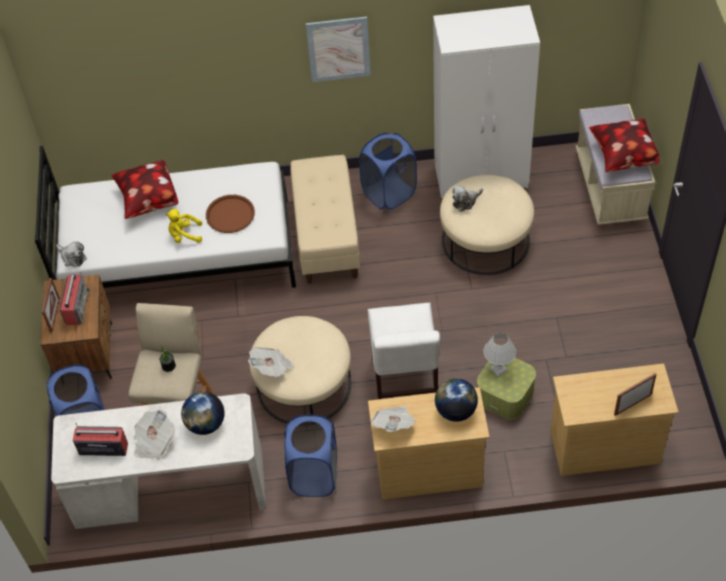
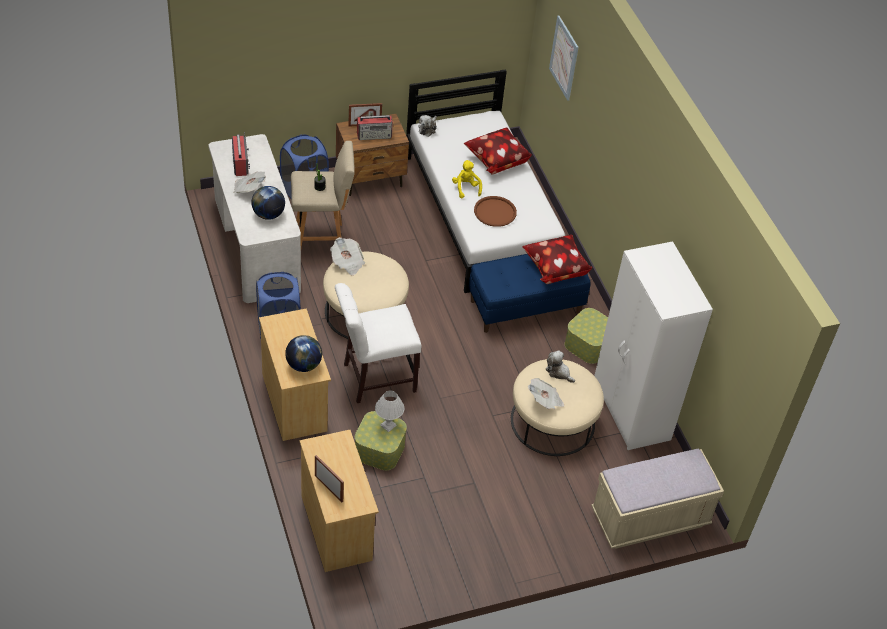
camera: 70 degrees right, 5 degrees down
beige bench [290,155,361,284] -> blue bench [469,254,591,333]
picture [306,17,371,82] -> picture moved to [549,16,579,101]
blue laundry basket [359,133,417,210] -> storage box [565,308,608,364]
newspaper [371,406,416,432] -> newspaper moved to [528,378,564,409]
pillow [589,118,659,172] -> pillow moved to [522,235,592,284]

